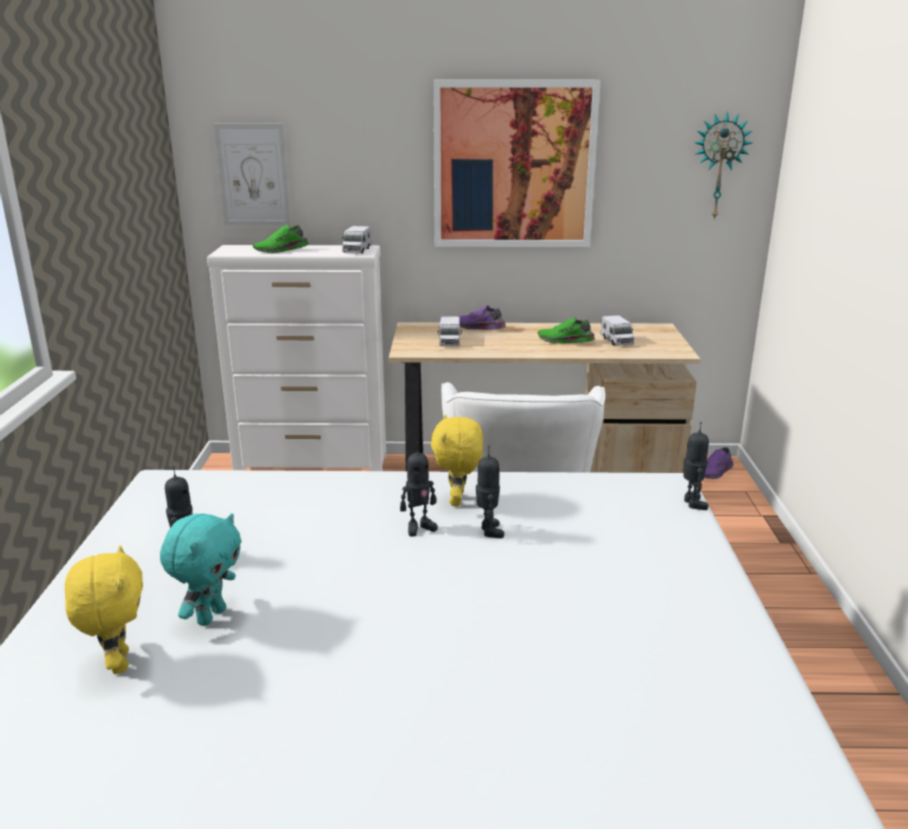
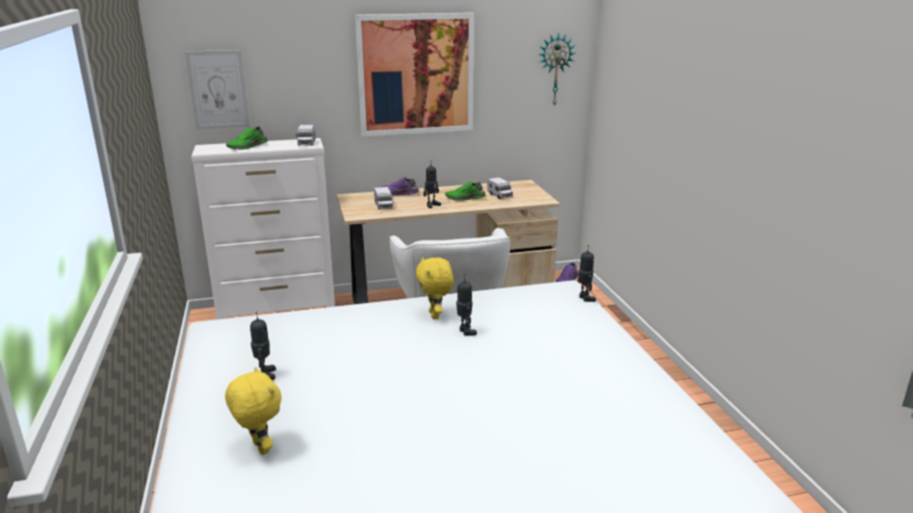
camera: 15 degrees left, 0 degrees up
turquoise plush toy [160,513,242,626] -> none
toy robot [400,442,438,537] -> toy robot moved to [423,165,441,208]

